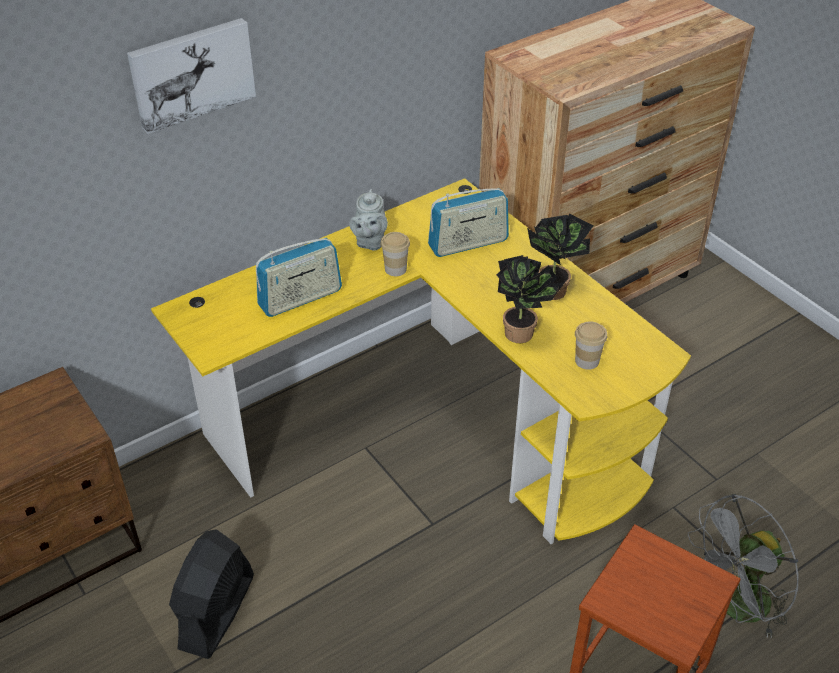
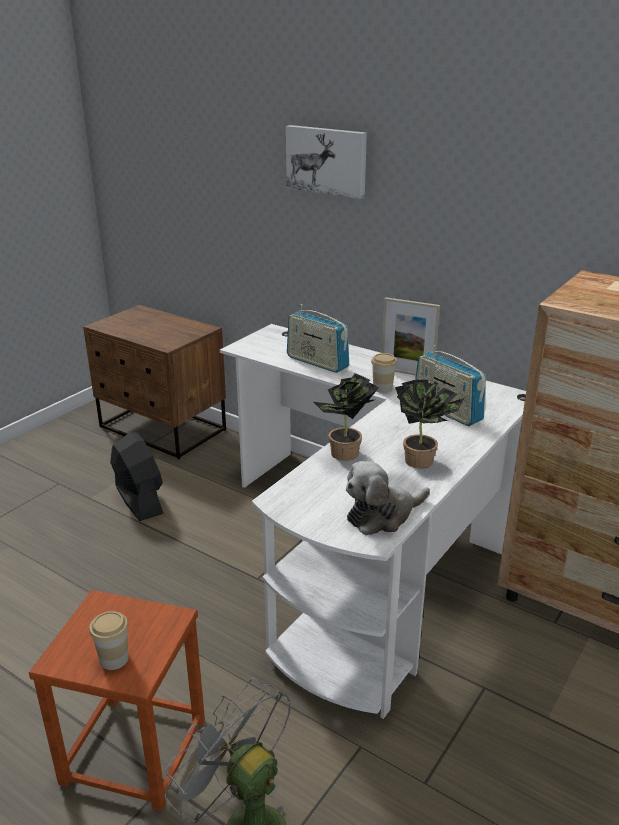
camera: 70 degrees right, 15 degrees down
yellow desk [151,178,691,544] -> white desk [220,324,526,719]
black fan [169,529,254,659] -> black fan turned 60 degrees clockwise [110,432,163,521]
grey teapot [349,189,388,250] -> picture frame [382,297,440,376]
cup [575,321,607,370] -> cup moved to [89,611,129,670]
none -> plush toy [346,461,430,535]

